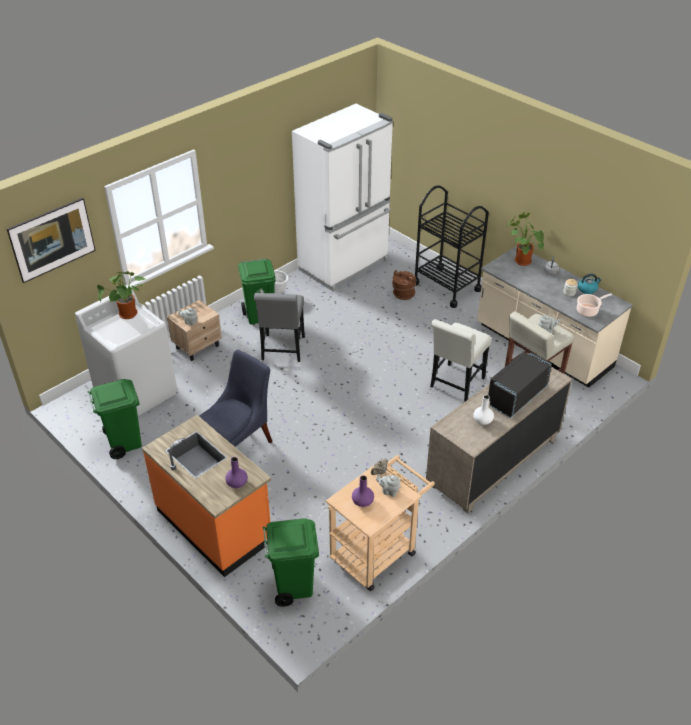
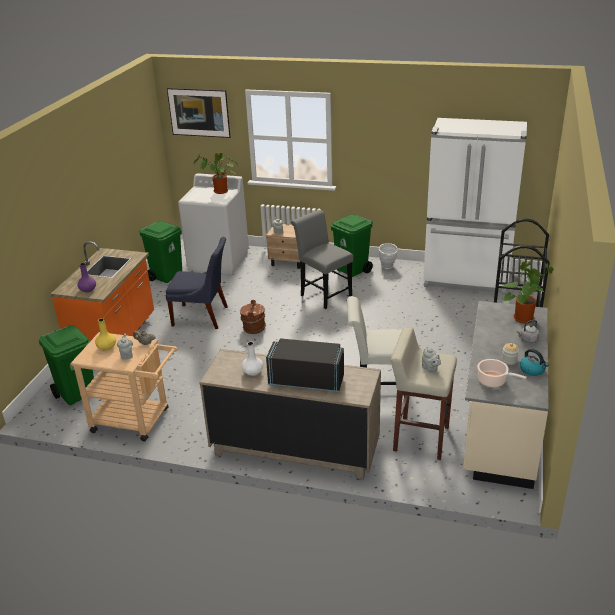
camera: 60 degrees right, 10 degrees down
grey chair [254,293,305,362] -> grey chair turned 75 degrees clockwise [291,210,353,309]
purple vase [352,475,374,507] -> yellow vase [95,318,116,351]
brown bucket [392,270,416,300] -> brown bucket moved to [240,300,266,334]

